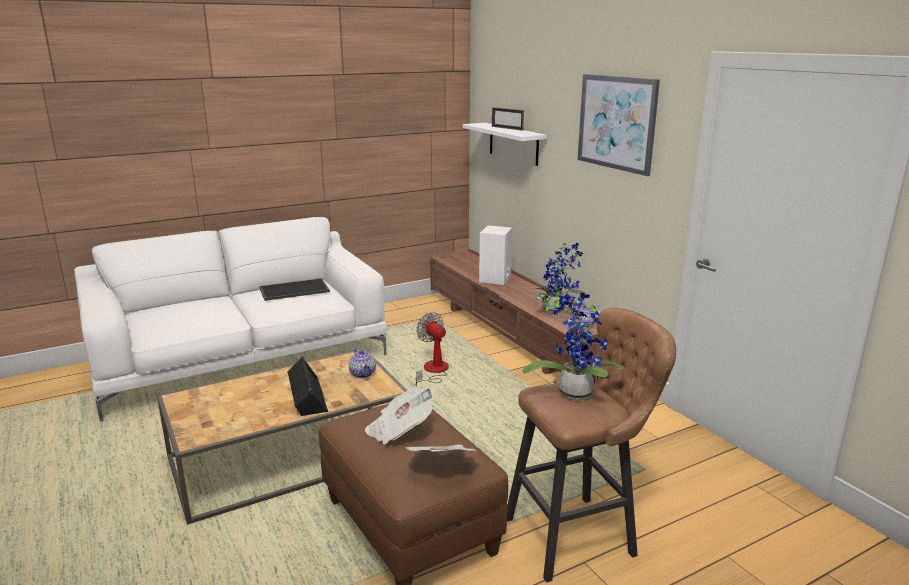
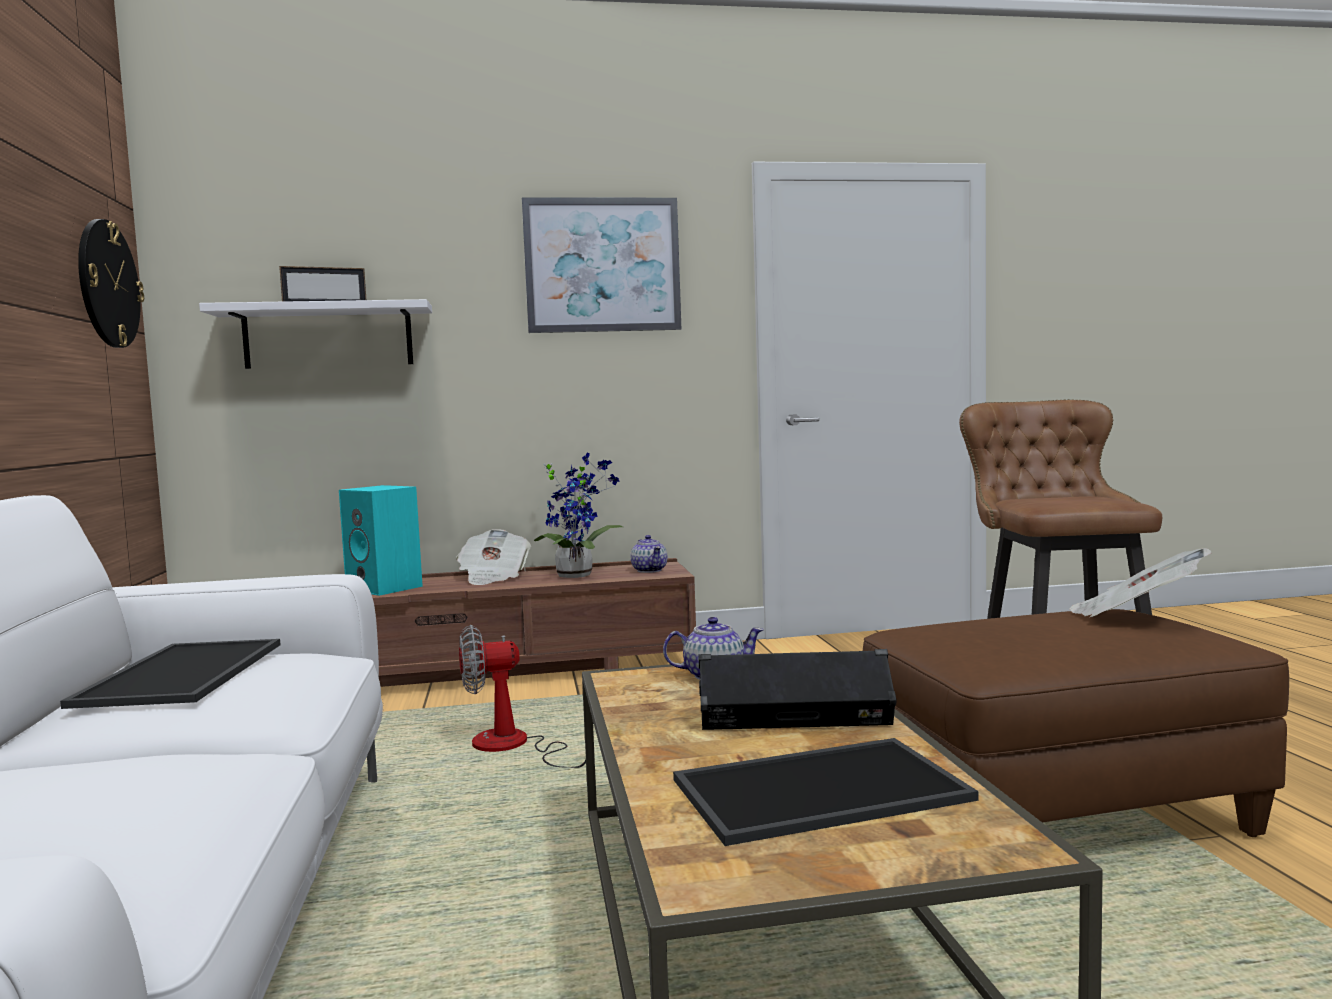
camera: 70 degrees left, 15 degrees down
newspaper [365,386,435,444] -> newspaper moved to [456,529,531,585]
white speaker [479,225,513,285] -> turquoise speaker [339,485,423,596]
potted plant [522,278,626,401] -> none
none -> wall clock [78,219,144,348]
none -> tray [673,738,978,846]

